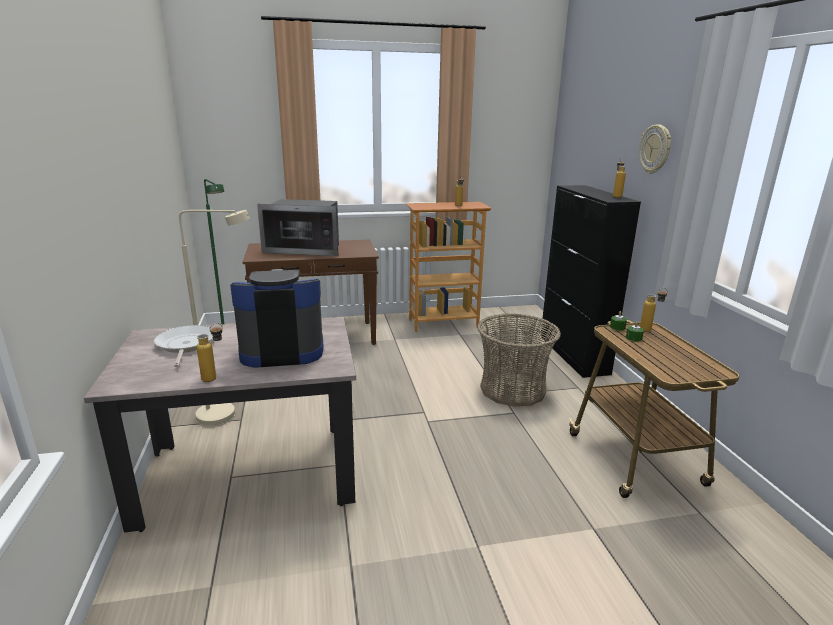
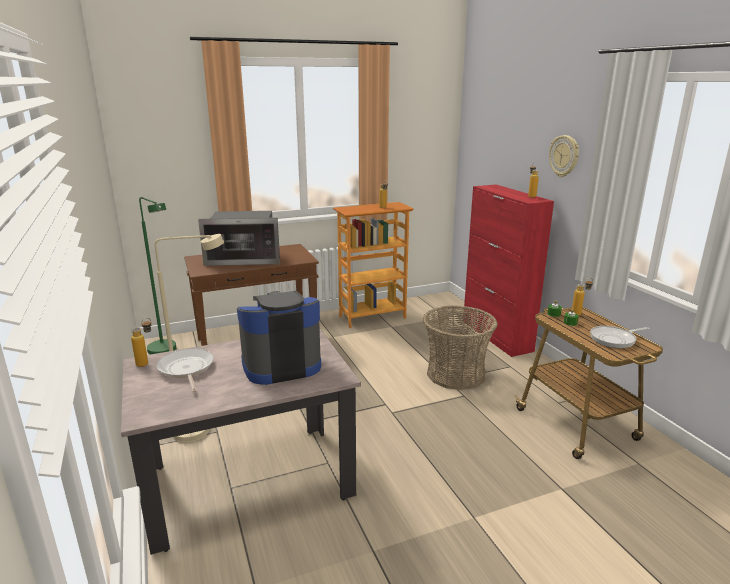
camera: 10 degrees left, 0 degrees up
bottle [197,323,223,382] -> bottle moved to [131,318,151,367]
black cabinet [541,185,641,378] -> red cabinet [464,184,554,357]
none -> frying pan [590,326,650,348]

